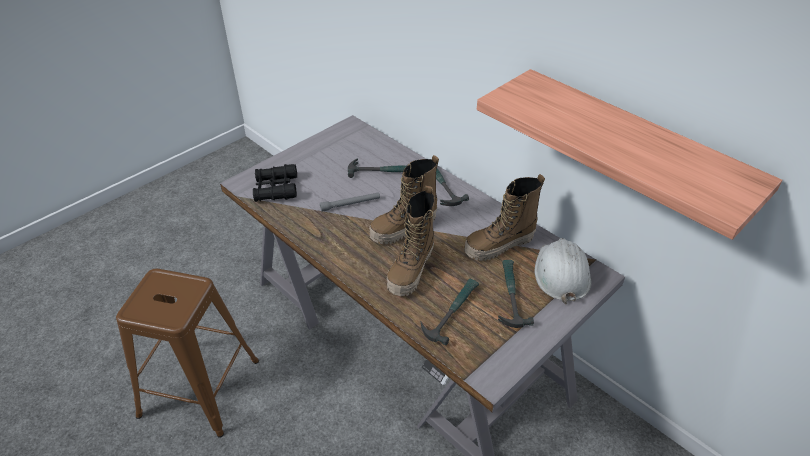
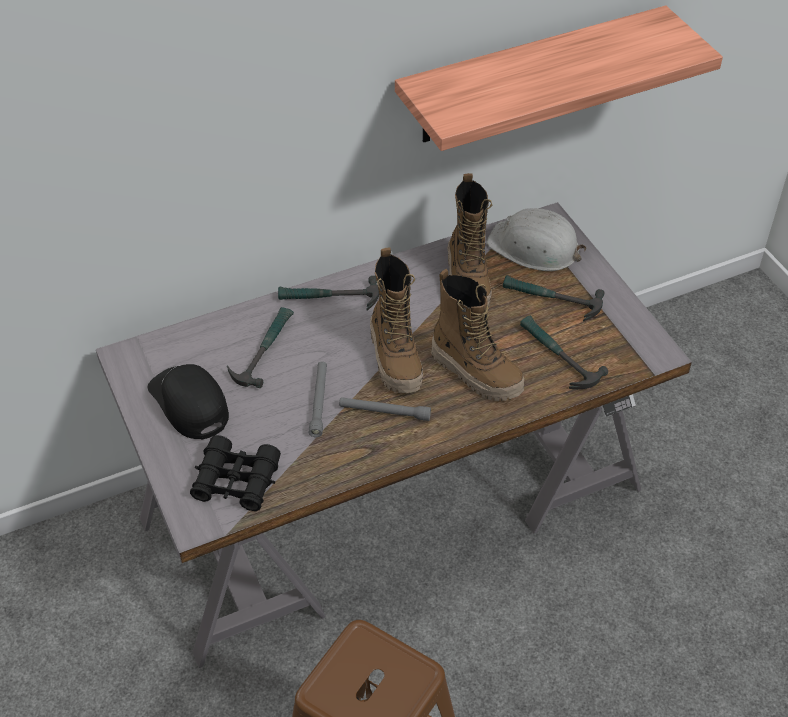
camera: 70 degrees left, 5 degrees up
none -> black cap [148,364,229,440]
none -> grey flashlight [339,397,431,421]

